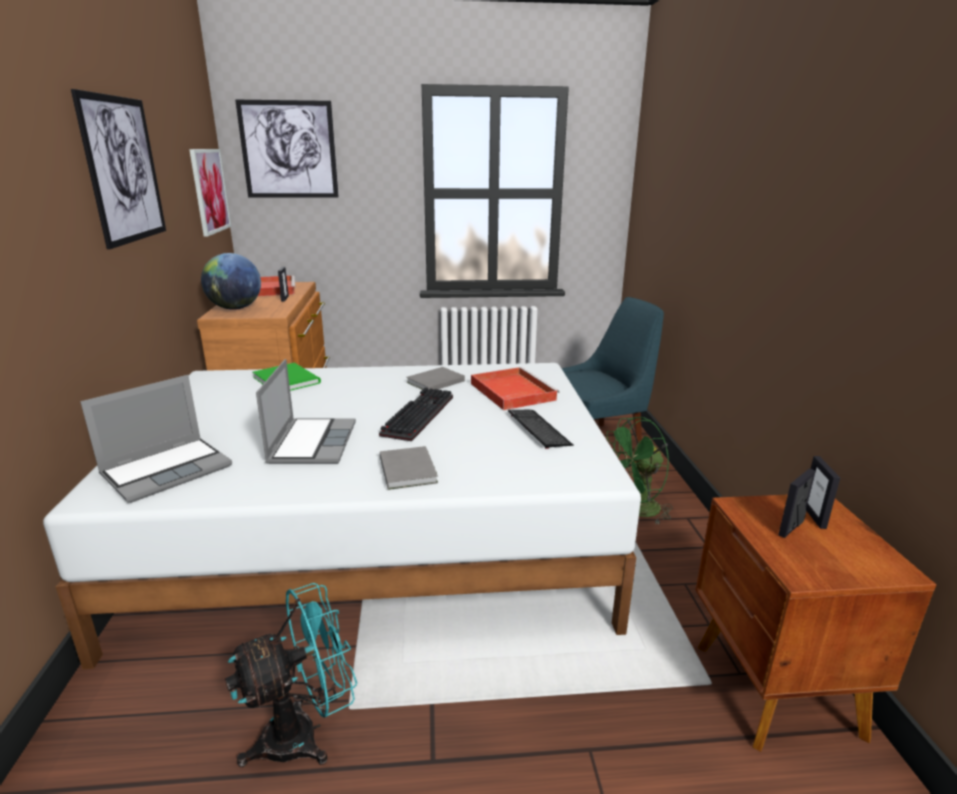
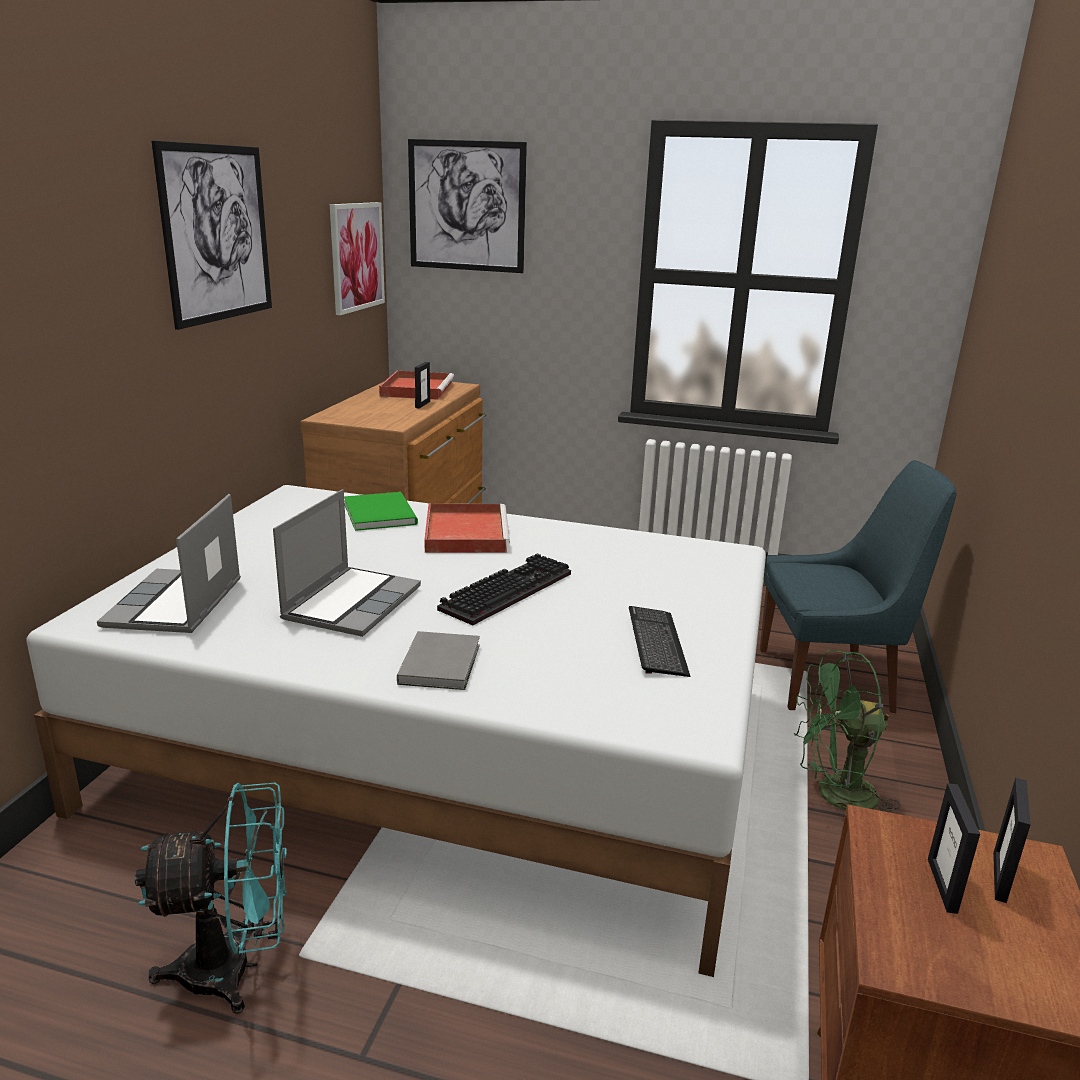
camera: 20 degrees right, 0 degrees up
laptop [80,375,232,503] -> laptop turned 120 degrees clockwise [97,494,241,633]
globe [201,253,261,310] -> none
grey book [406,367,465,390] -> none
red tray [471,367,559,410] -> red tray moved to [424,504,510,553]
picture frame [778,468,816,538] -> picture frame turned 60 degrees counterclockwise [928,783,980,914]

